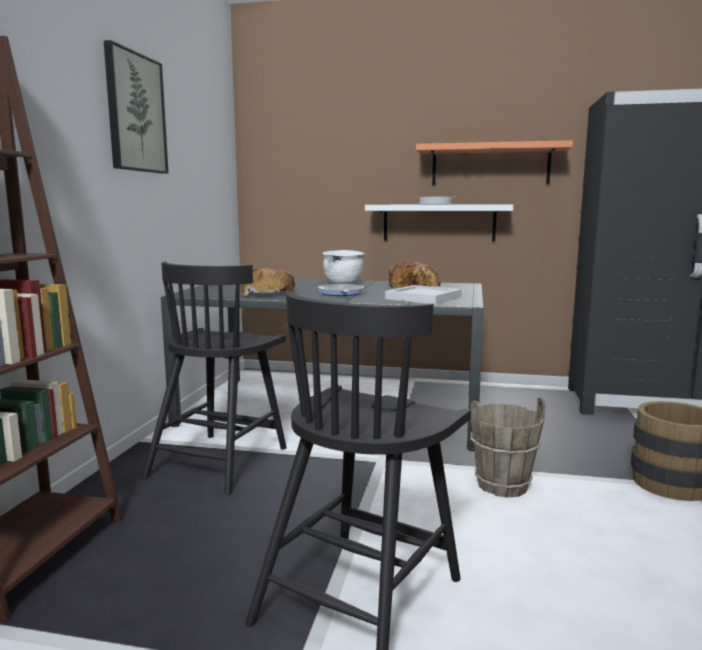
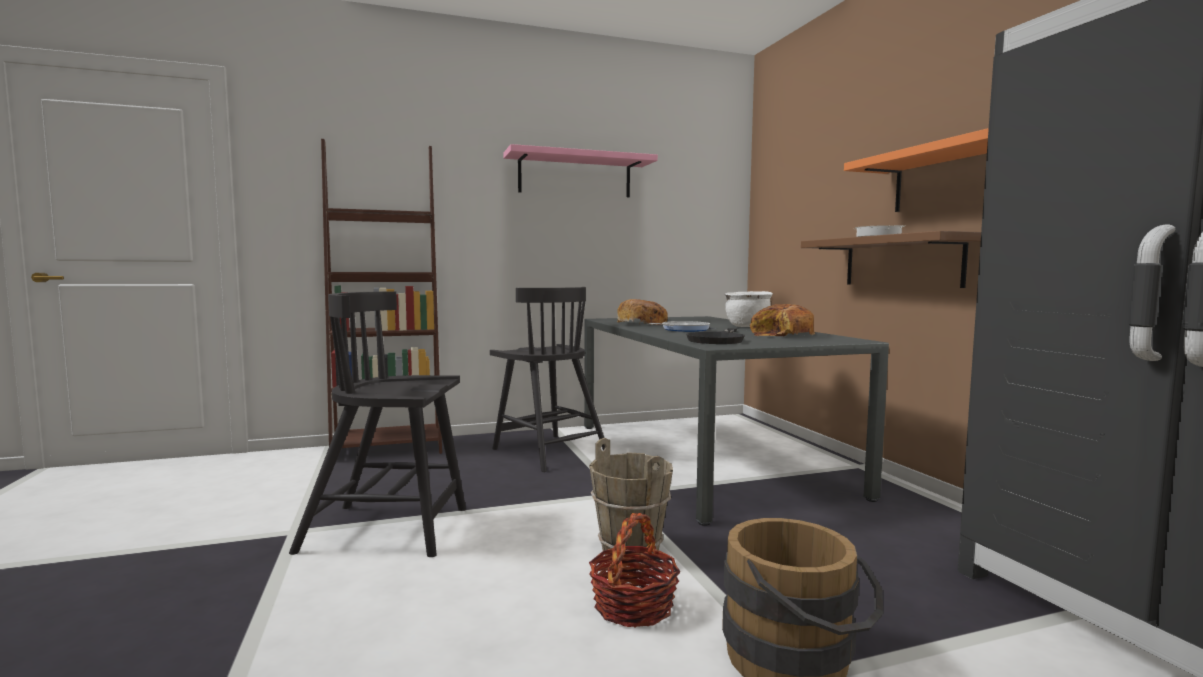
camera: 60 degrees right, 5 degrees down
picture [104,40,169,174] -> pink shelf [503,144,658,197]
black chair [142,262,287,495] -> black chair turned 120 degrees counterclockwise [490,287,605,472]
white shelf [365,204,513,242] -> brown shelf [801,231,981,288]
white tray [385,285,462,304] -> black frying pan [686,328,745,344]
none -> basket [589,513,681,628]

